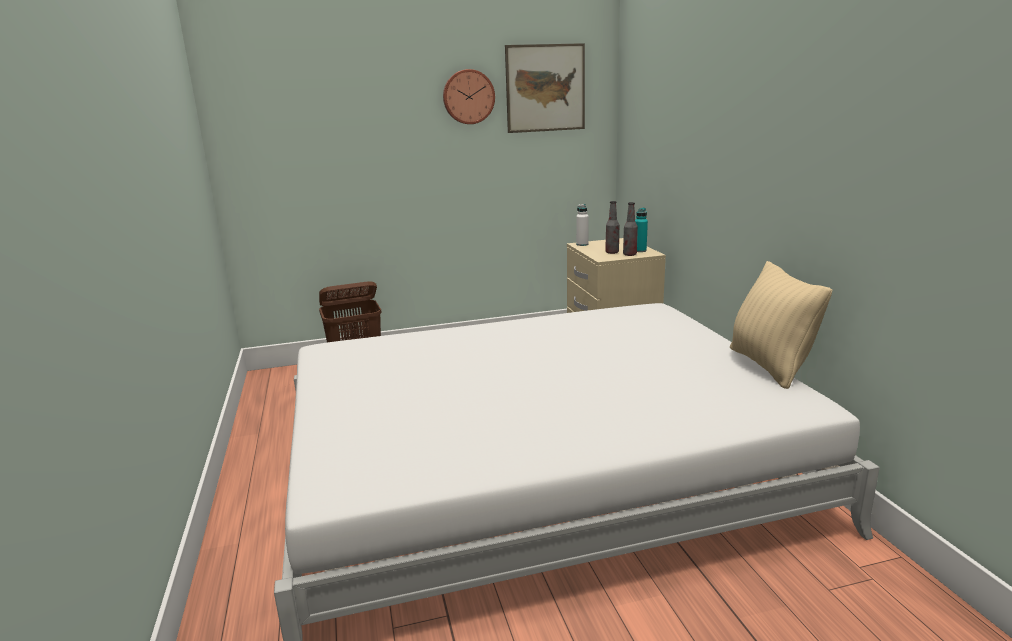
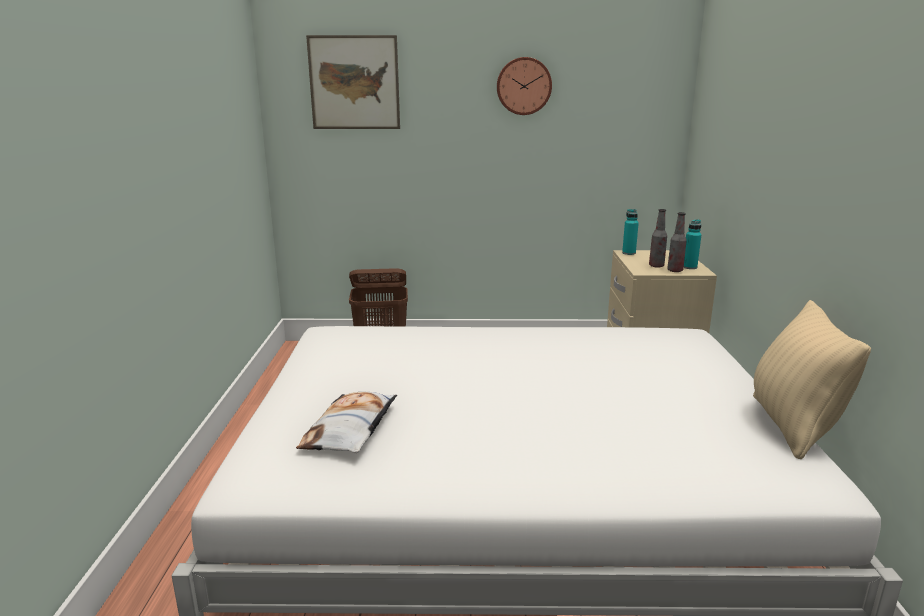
camera: 15 degrees right, 0 degrees up
picture [505,43,585,133] -> picture moved to [306,35,400,129]
white bottle [576,204,589,246] -> turquoise bottle [622,209,639,255]
none -> pillow [296,392,397,453]

